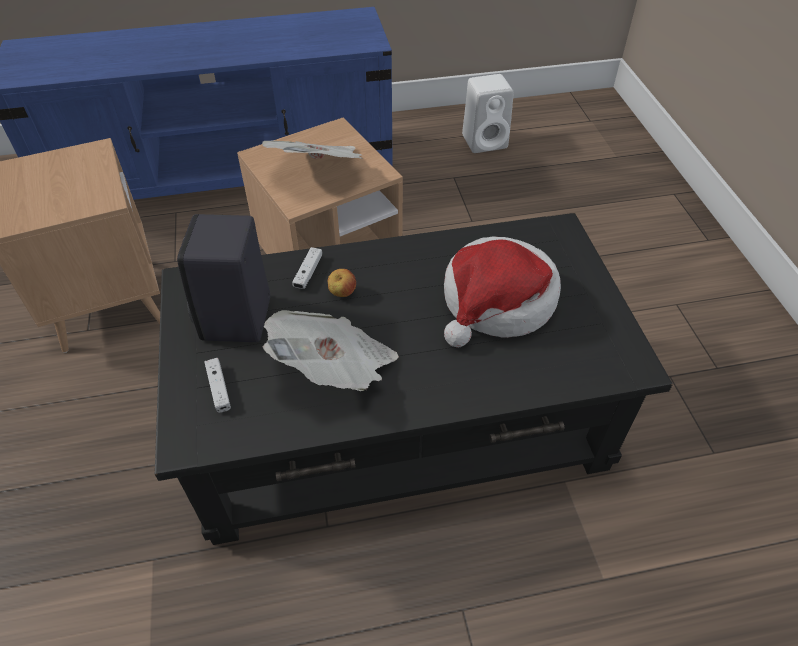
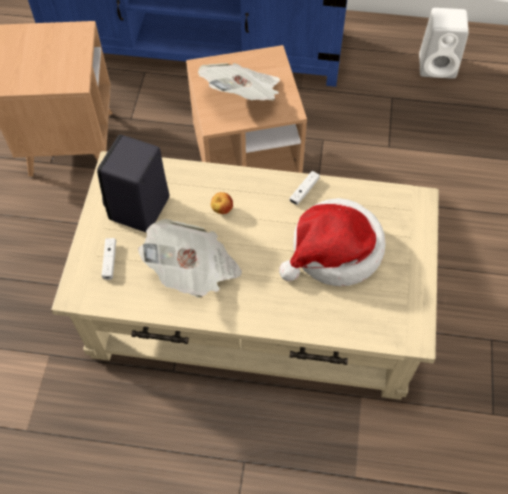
camera: 20 degrees right, 10 degrees up
black coffee table [155,213,673,545] -> beige coffee table [51,151,439,400]
white game controller [292,247,322,289] -> white game controller moved to [289,171,320,205]

